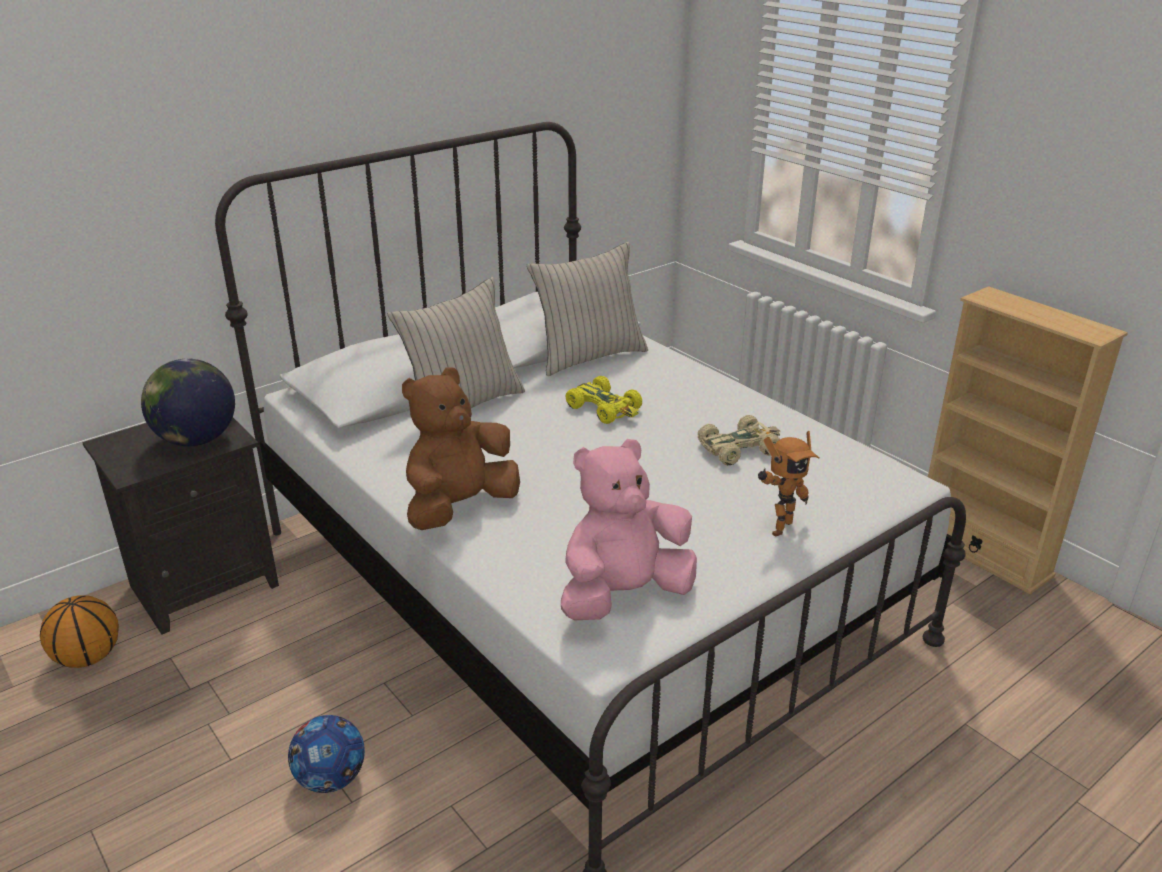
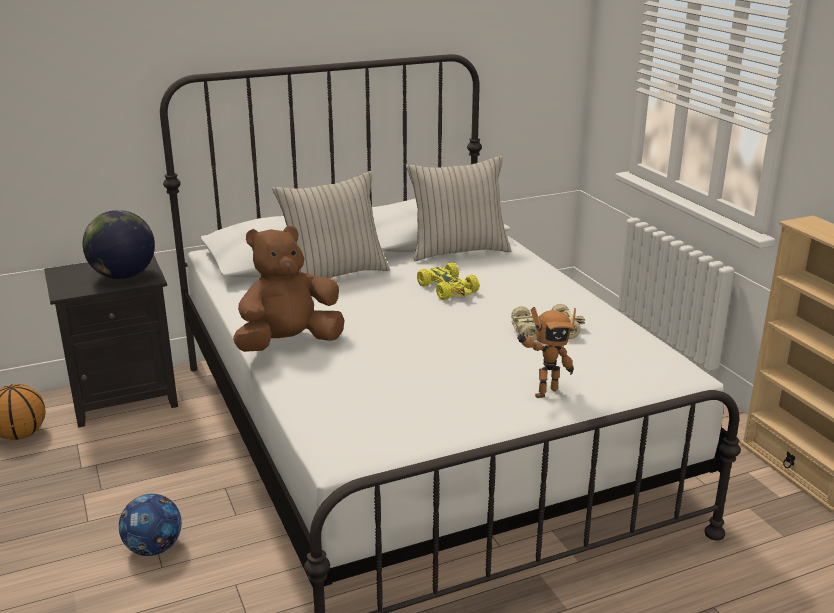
camera: 15 degrees right, 5 degrees down
pink plush toy [561,439,697,620] -> none

